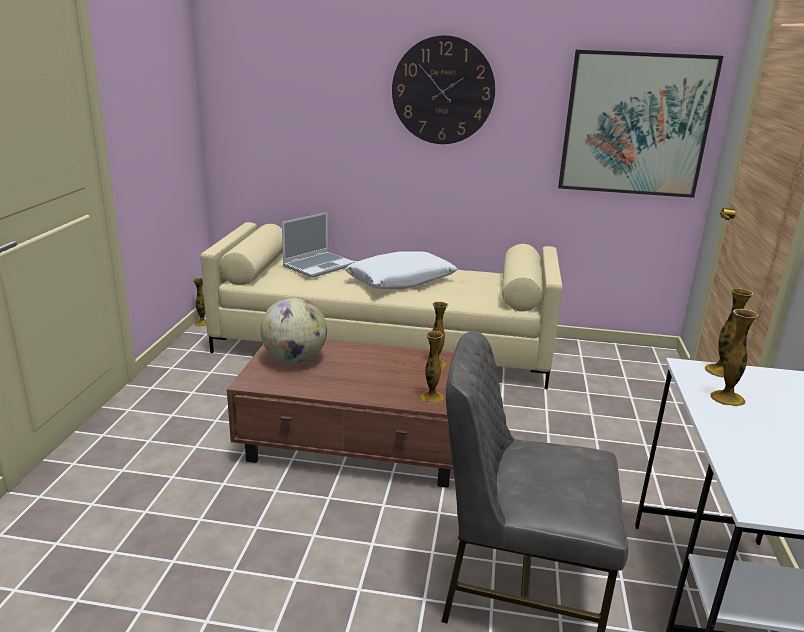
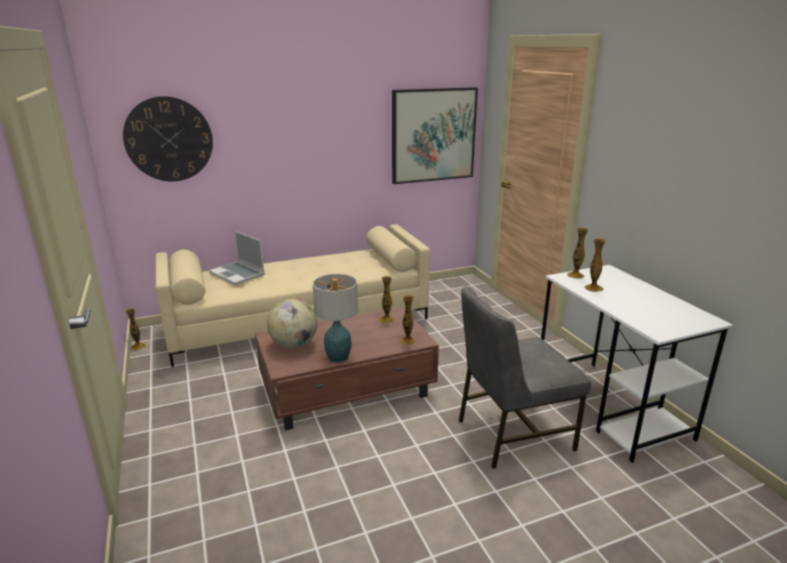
camera: 30 degrees left, 0 degrees up
laptop [282,212,355,278] -> laptop turned 120 degrees clockwise [209,230,265,285]
white pillow [345,251,458,290] -> none
wall clock [392,35,495,144] -> wall clock moved to [123,96,213,181]
none -> table lamp [313,274,358,363]

